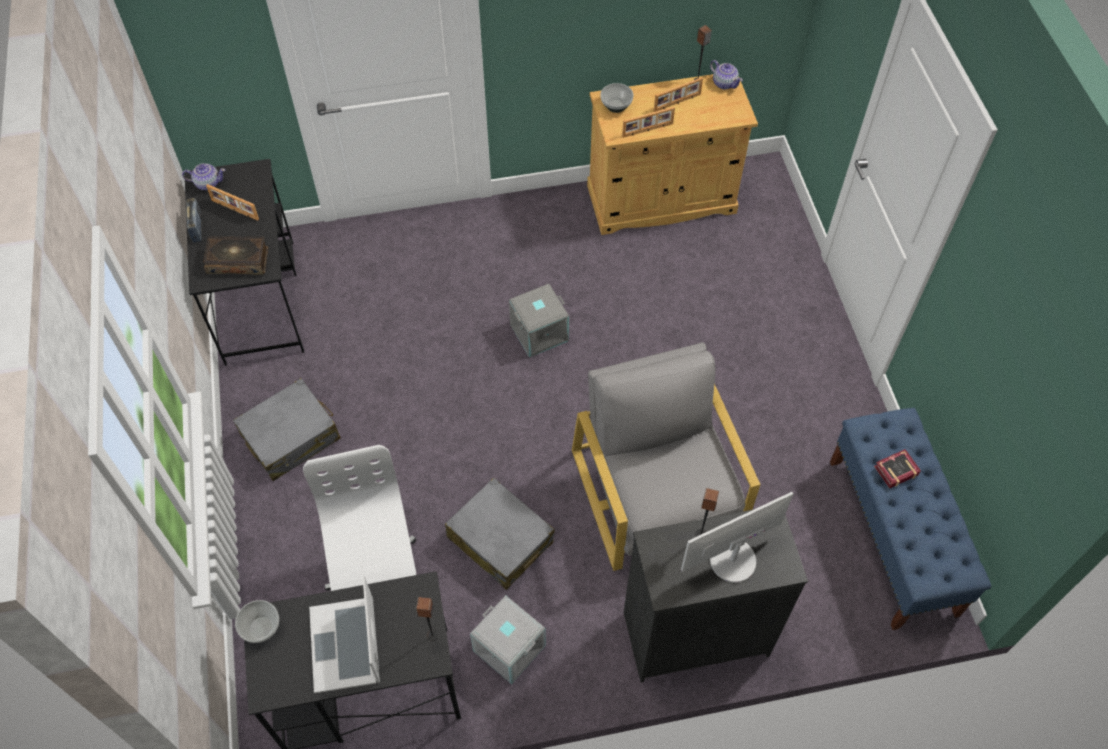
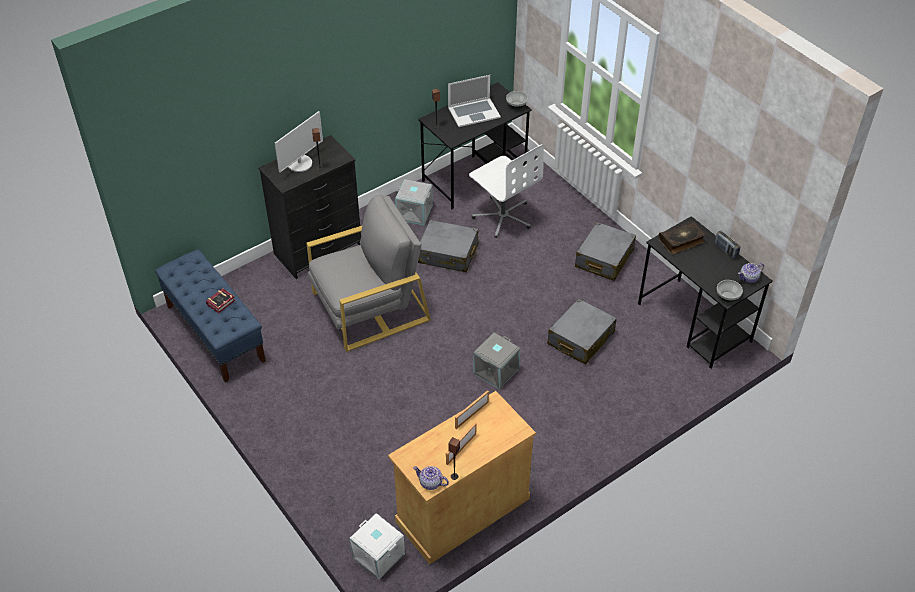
camera: 155 degrees right, 10 degrees down
picture frame [206,184,259,221] -> none
laptop [309,576,380,694] -> laptop turned 105 degrees clockwise [448,75,501,127]
grey armchair [572,342,760,571] -> grey armchair turned 75 degrees counterclockwise [306,195,431,352]
bowl [600,83,634,113] -> bowl moved to [717,280,743,302]
none -> white storage box [349,513,405,580]
none -> grey suitcase [547,298,617,365]

